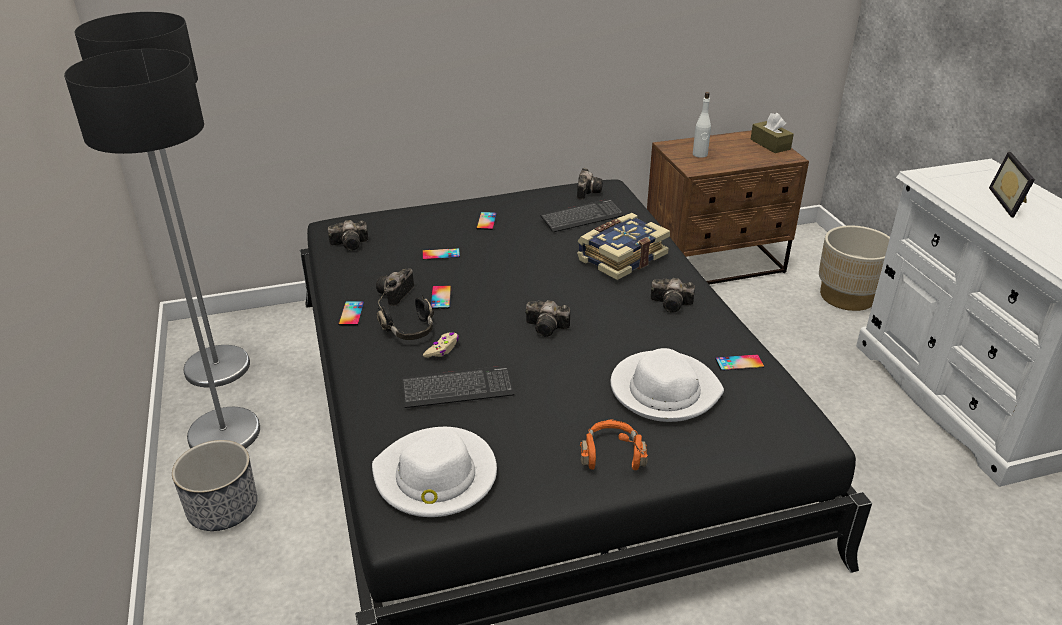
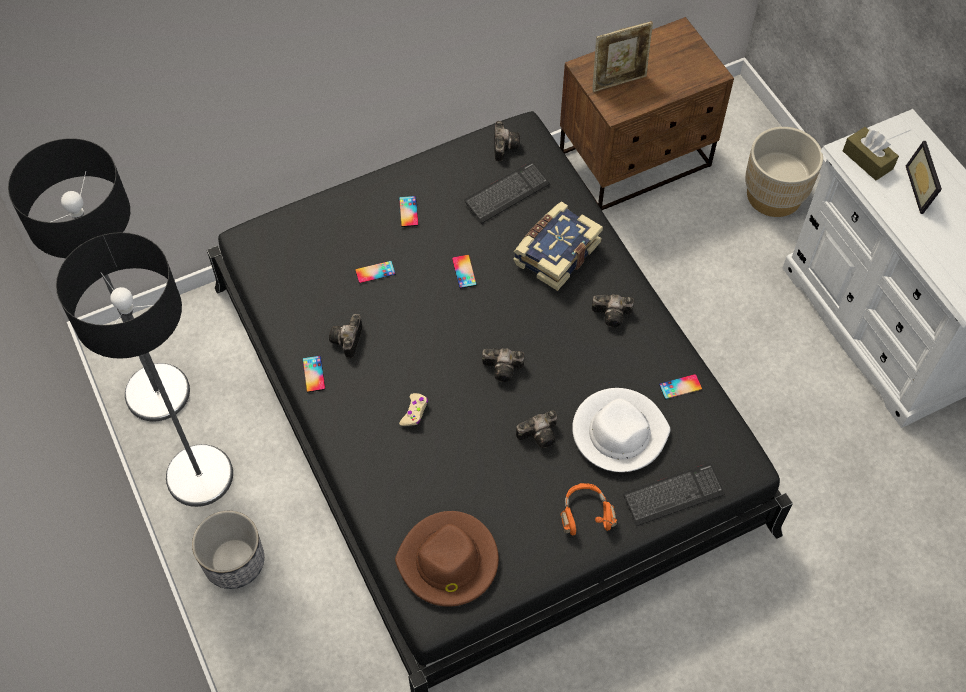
camera: 10 degrees left, 25 degrees up
camera [328,220,368,251] -> camera moved to [516,410,558,448]
white hat [372,427,497,517] -> brown hat [395,511,499,607]
black headphones [377,280,434,340] -> none
keyboard [402,365,514,408] -> keyboard moved to [623,463,725,526]
phone [431,285,451,309] -> phone moved to [452,255,477,288]
white bottle [693,92,711,158] -> picture frame [592,21,653,92]
brown tissue box [751,113,794,153] -> brown tissue box moved to [843,127,899,180]

